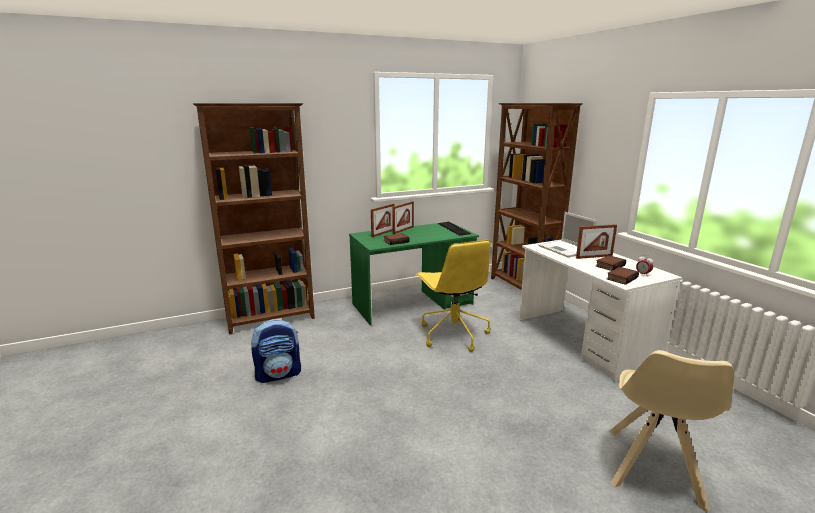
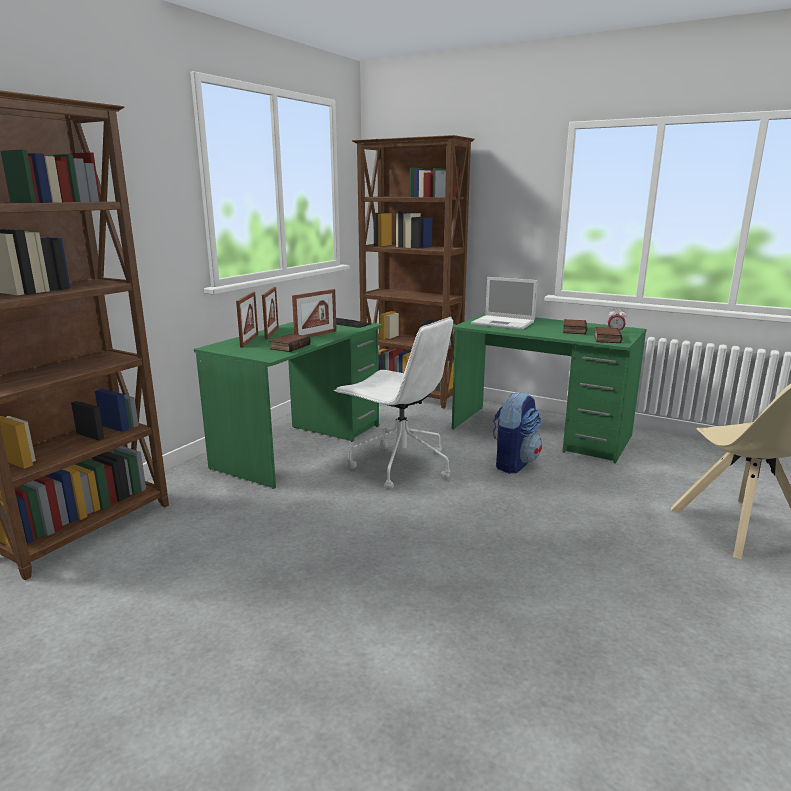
camera: 35 degrees left, 0 degrees up
backpack [251,319,301,383] -> backpack moved to [493,391,542,473]
yellow office chair [416,240,491,352] -> white office chair [334,317,453,490]
white desk [519,240,682,382] -> green desk [452,313,647,463]
picture frame [576,224,617,259] -> picture frame moved to [292,289,337,337]

